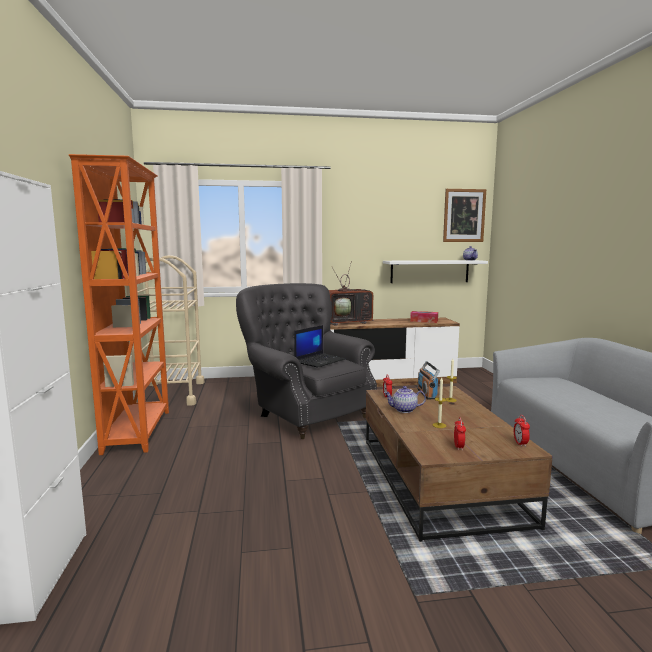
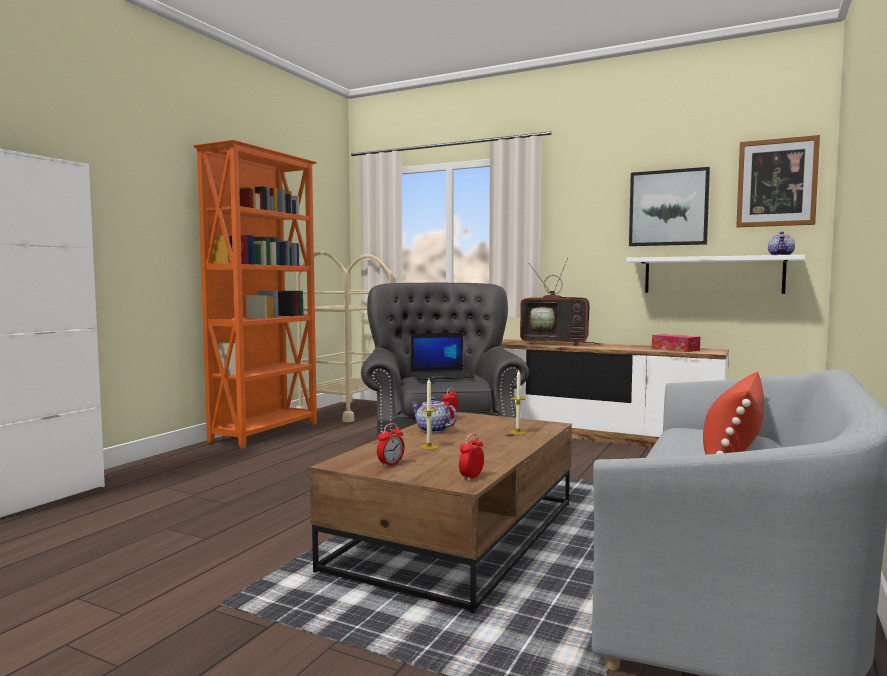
camera: 35 degrees right, 5 degrees down
radio [417,361,440,399] -> none
none -> picture [629,167,710,246]
none -> red pillow [703,372,764,455]

